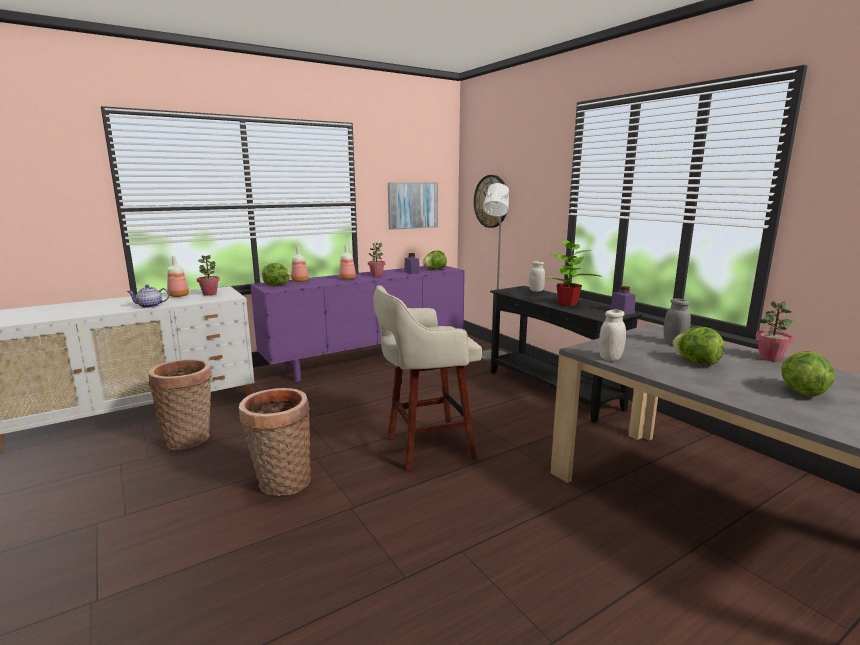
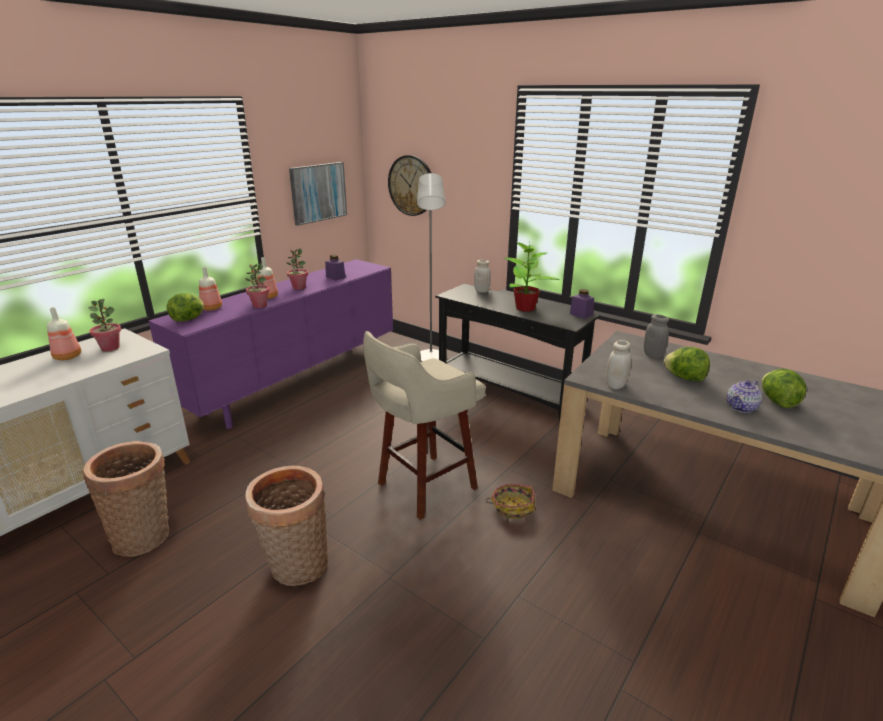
camera: 20 degrees left, 10 degrees up
teapot [127,285,169,308] -> teapot moved to [727,380,762,413]
lettuce [423,250,447,270] -> none
potted plant [756,300,794,362] -> potted plant moved to [245,263,270,308]
none -> basket [485,484,535,519]

